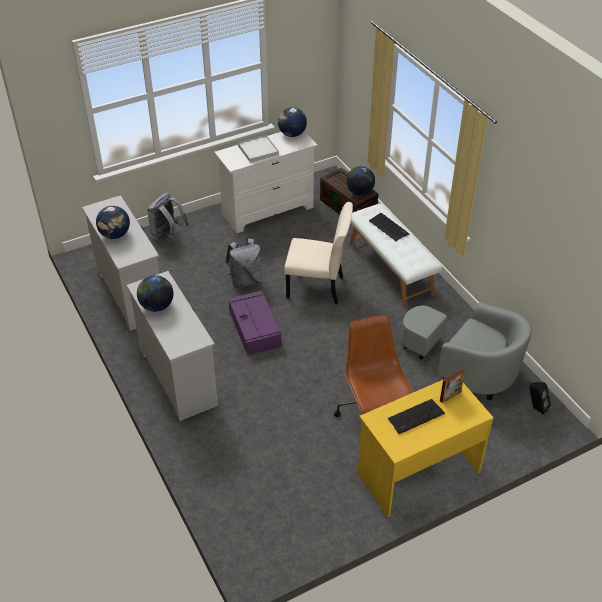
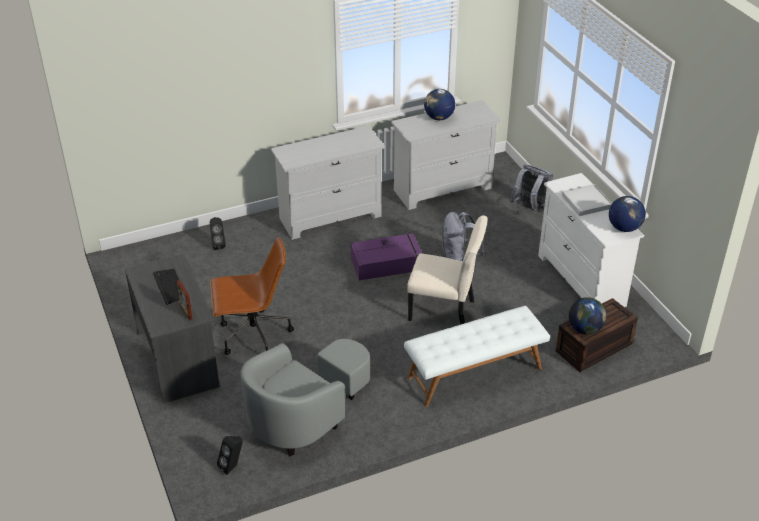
camera: 95 degrees right, 5 degrees down
globe [137,275,174,312] -> none
beige chair [284,202,353,304] -> beige chair turned 90 degrees counterclockwise [407,215,487,324]
yellow desk [358,379,494,517] -> grey desk [125,254,220,404]
keyboard [369,213,409,241] -> none
none -> black speaker [210,217,226,250]

